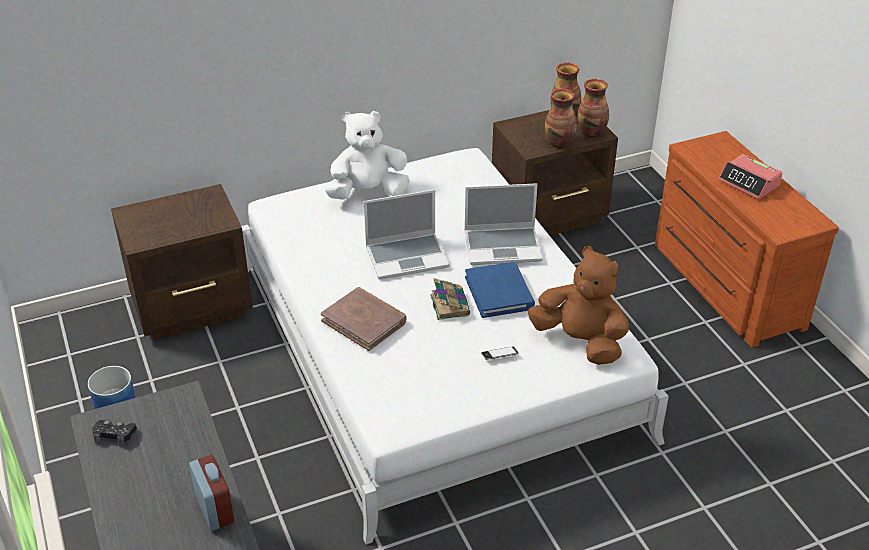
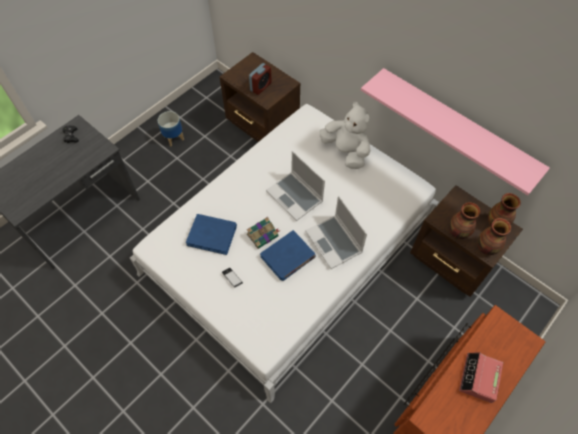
camera: 65 degrees right, 20 degrees up
alarm clock [189,455,234,531] -> alarm clock moved to [249,63,272,95]
brown book [321,287,407,351] -> none
brown plush toy [528,246,629,365] -> none
none -> blue book [186,214,237,255]
none -> pink shelf [361,68,550,196]

